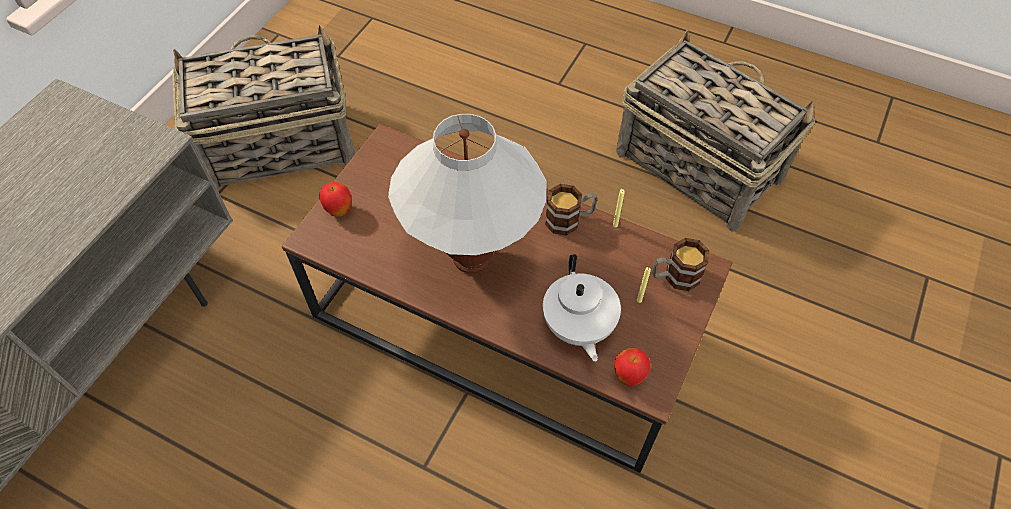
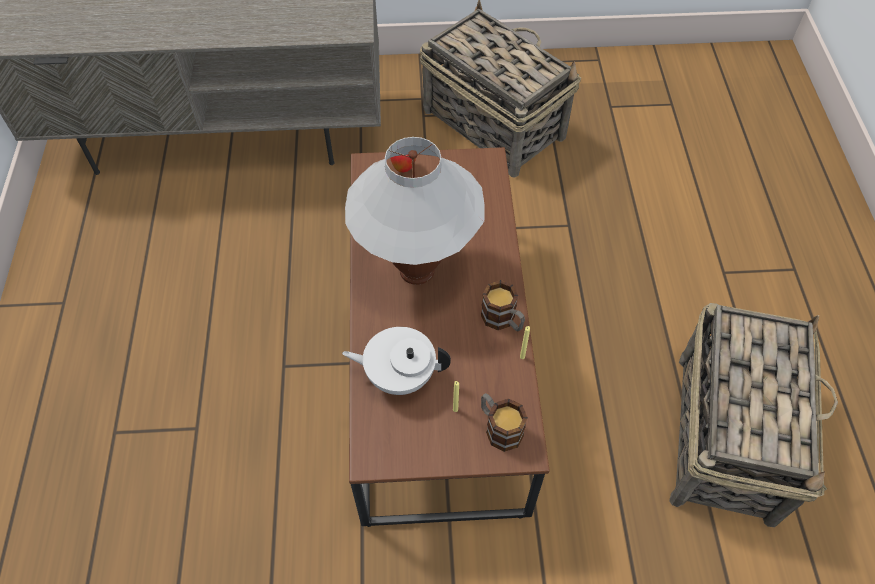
camera: 60 degrees right, 0 degrees up
white teapot [543,254,621,362] -> white teapot turned 45 degrees clockwise [342,327,451,395]
apple [614,348,651,386] -> none

